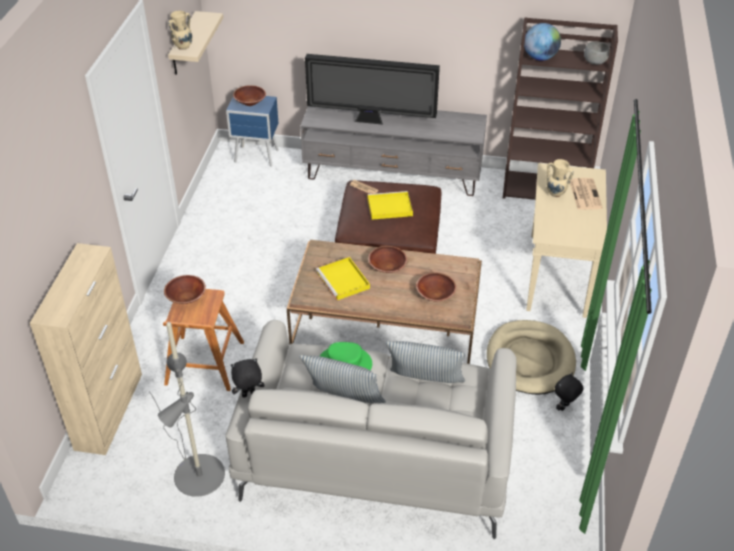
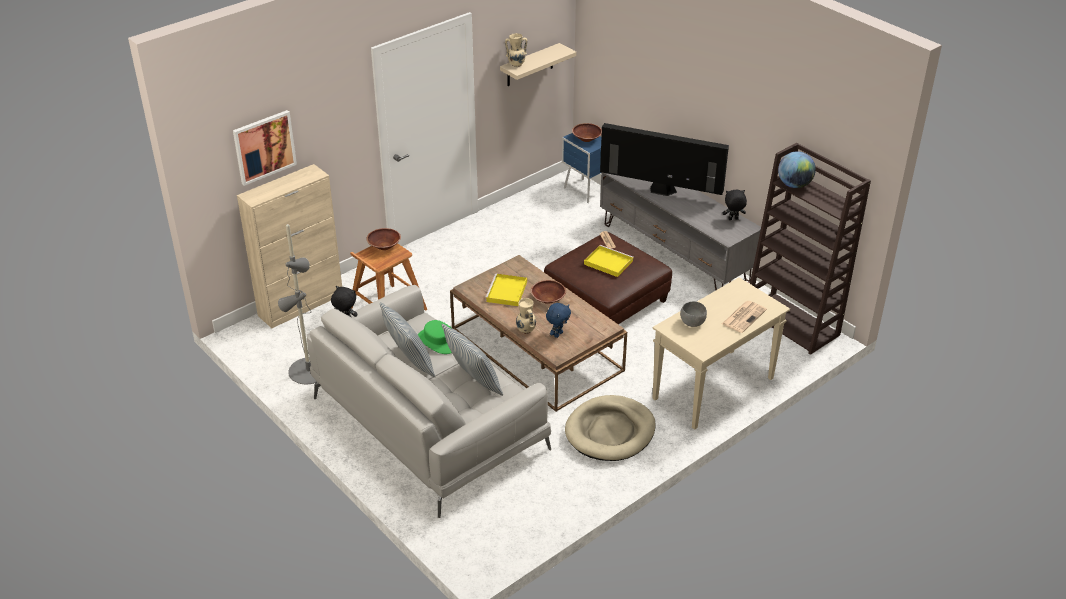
camera: 40 degrees right, 5 degrees down
television [305,54,440,125] -> television turned 150 degrees clockwise [600,123,729,196]
brown bowl [416,272,456,301] -> blue plush toy [546,303,571,338]
beige vase [546,159,574,197] -> beige vase moved to [516,298,536,334]
black plush toy [555,372,583,411] -> black plush toy moved to [723,190,747,220]
grey bowl [584,41,610,65] -> grey bowl moved to [680,301,707,327]
none -> picture [233,110,297,186]

